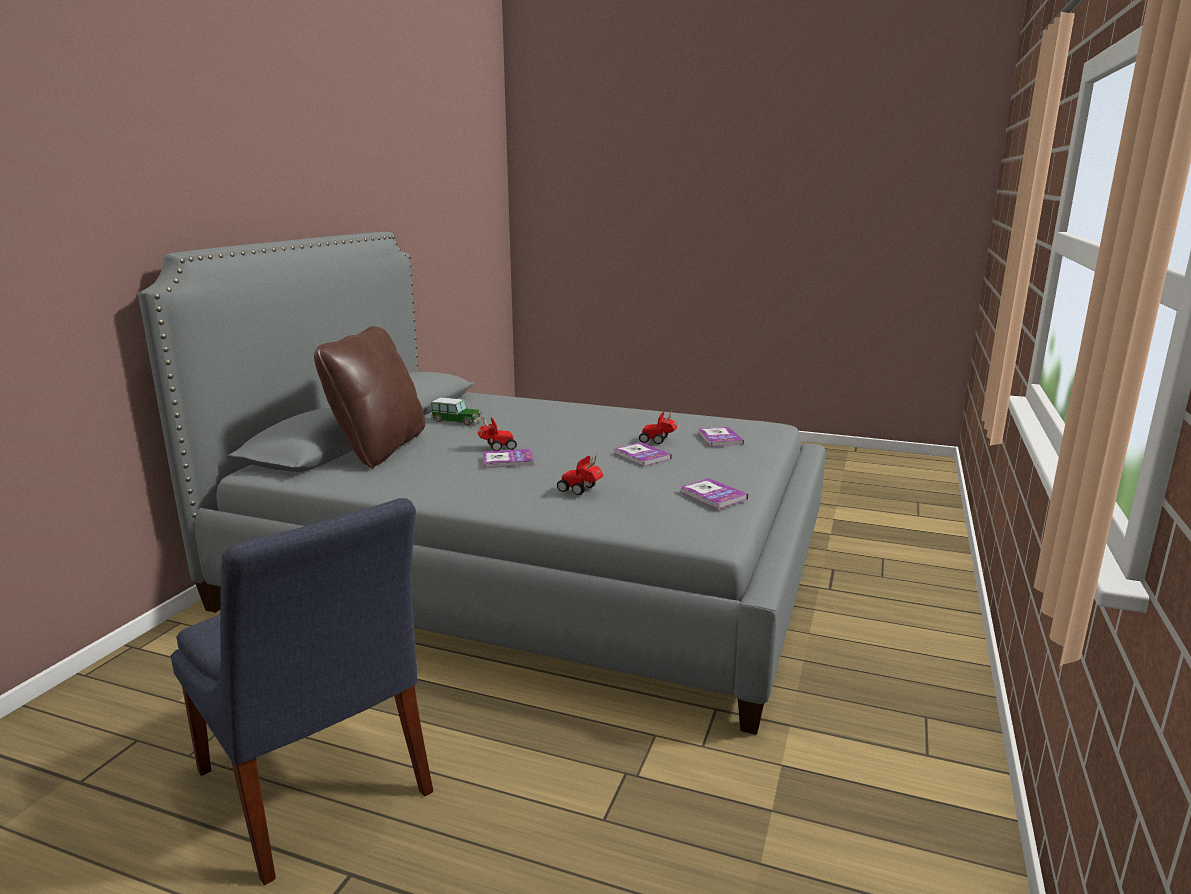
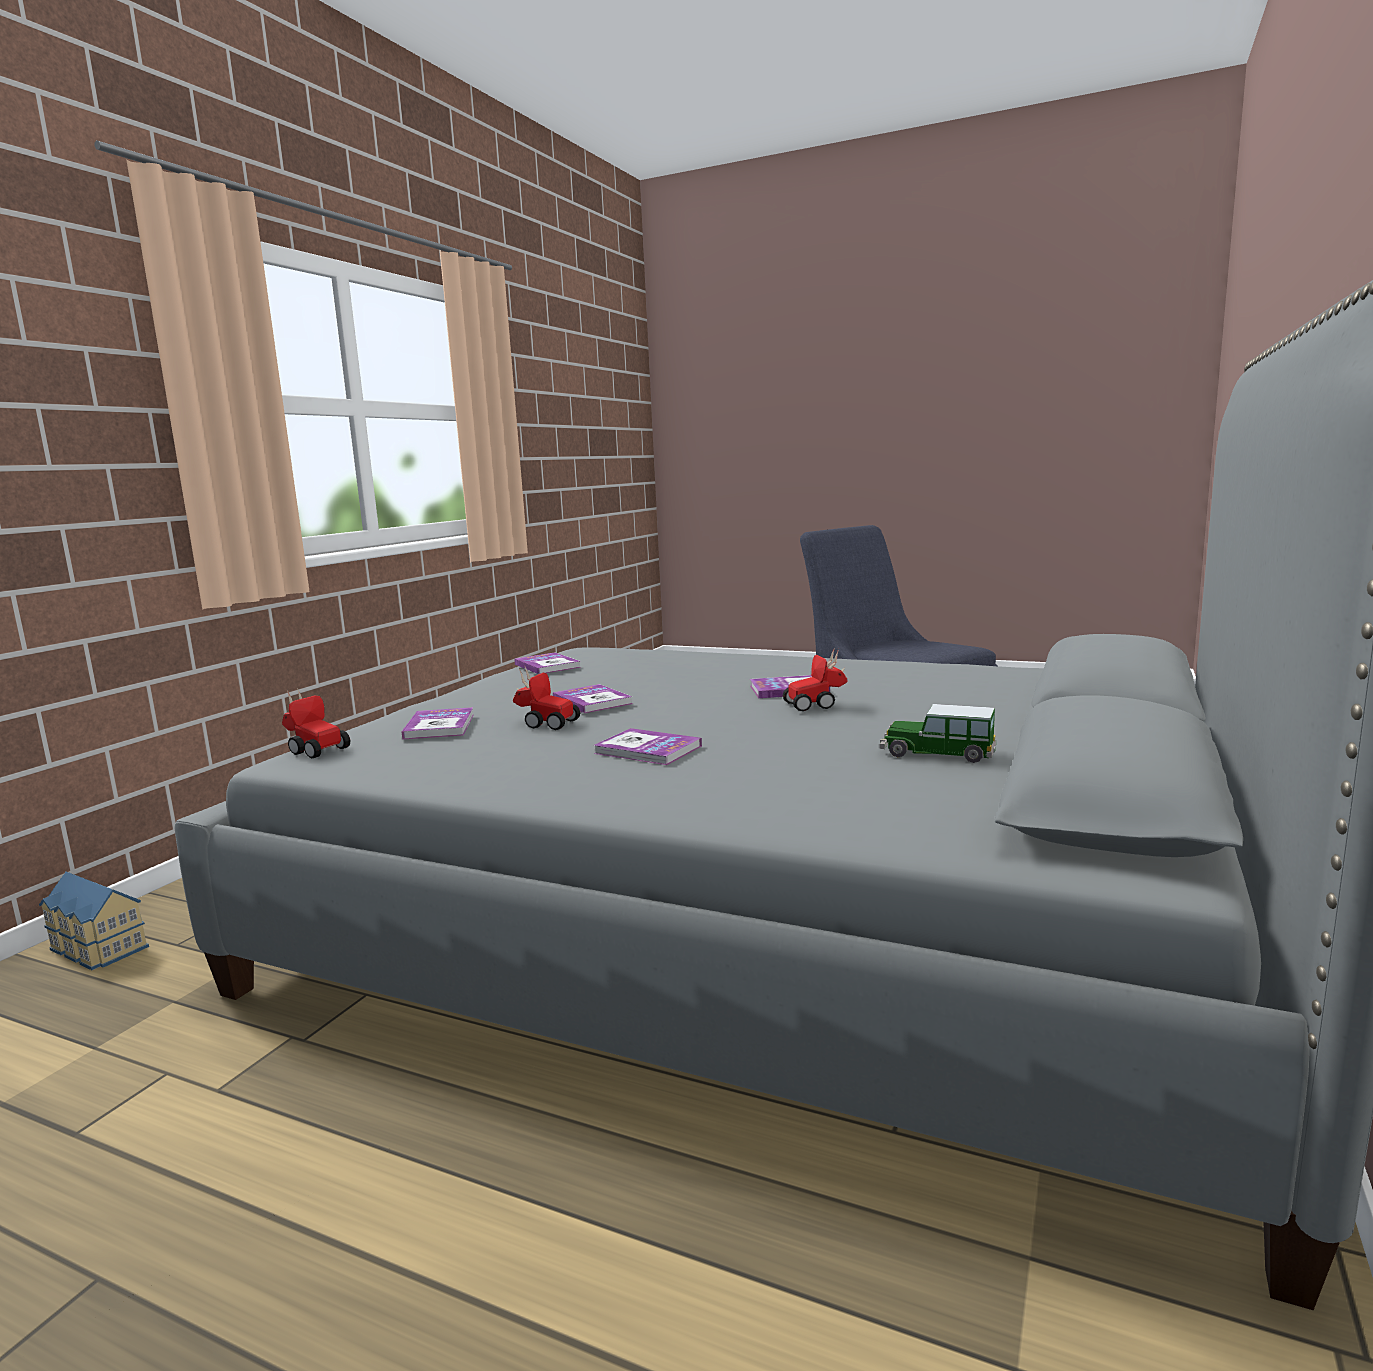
camera: 175 degrees left, 5 degrees down
brown pillow [314,326,425,468] -> none
toy car [557,455,603,495] -> toy car moved to [282,688,350,758]
none -> toy house [39,872,149,970]
none -> book [594,728,702,765]

